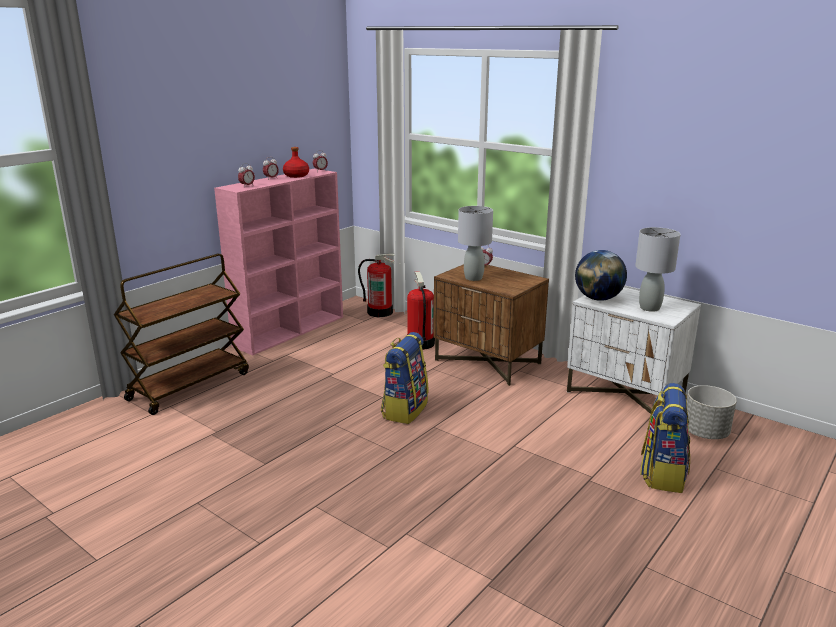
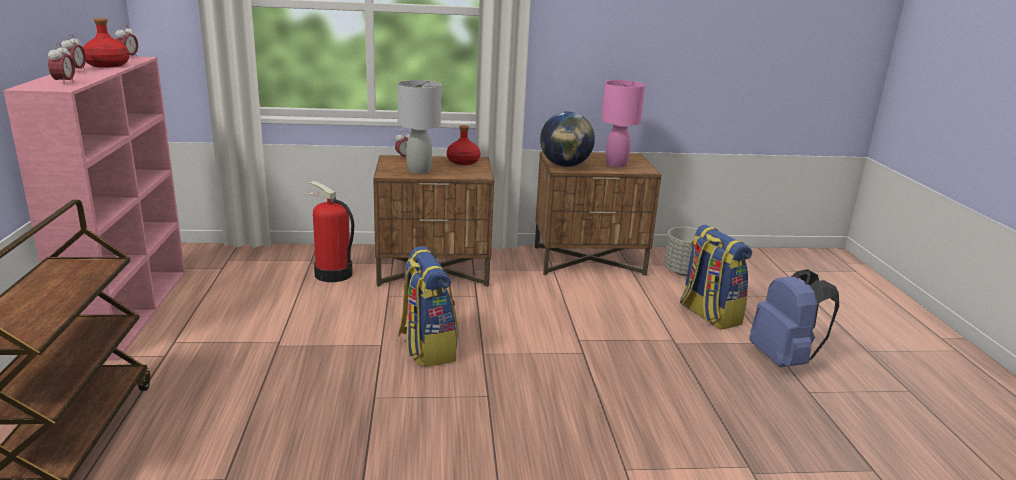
camera: 45 degrees left, 0 degrees up
fire extinguisher [358,253,394,317] -> none
white nightstand [567,287,701,414] -> brown nightstand [535,151,661,276]
grey table lamp [635,227,681,312] -> pink table lamp [601,80,645,167]
none -> red bottle [447,125,481,165]
none -> blue backpack [749,269,839,367]

